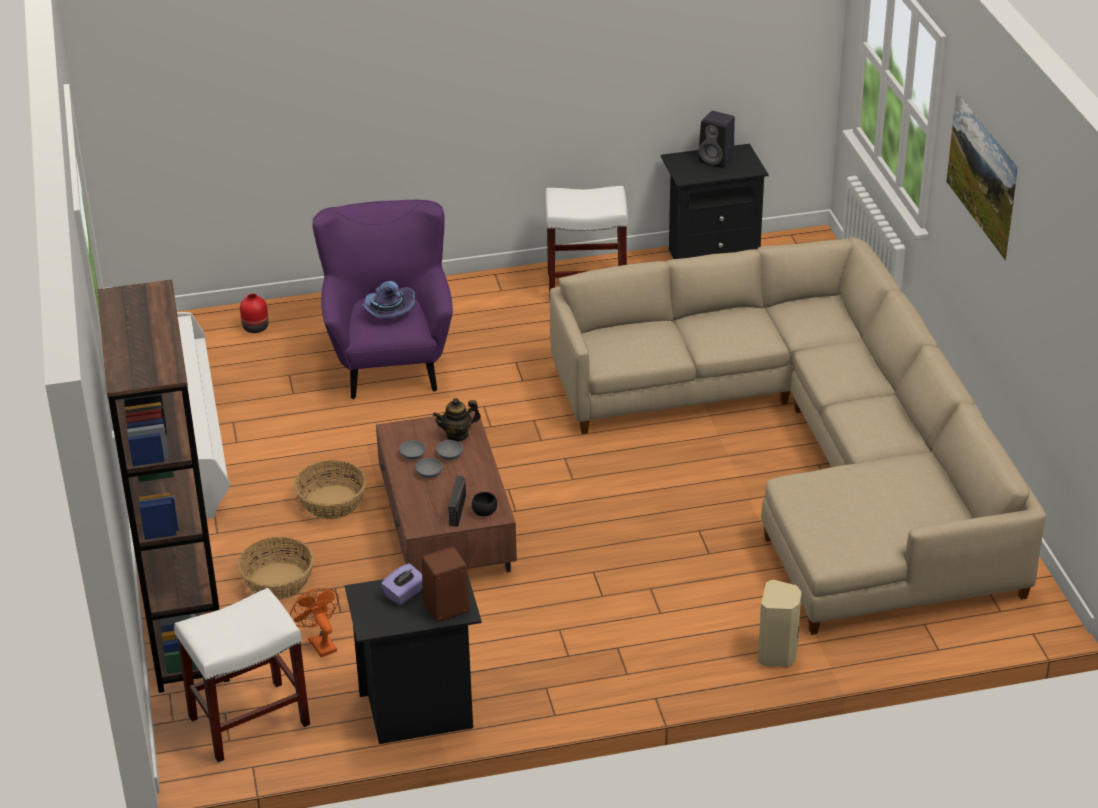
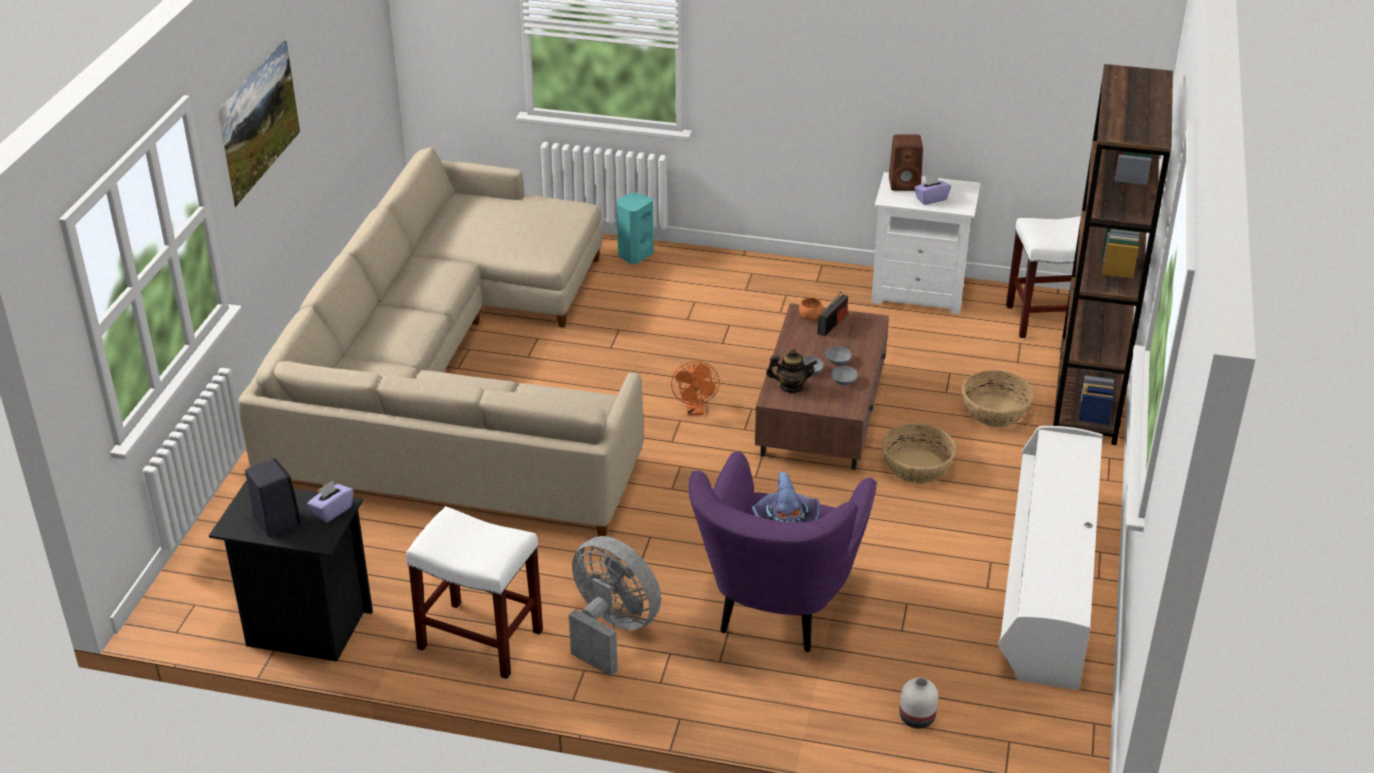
camera: 155 degrees left, 0 degrees up
red vase [240,294,269,333] -> white vase [900,677,938,729]
orange fan [290,588,339,657] -> orange fan moved to [671,361,720,415]
black nightstand [345,573,482,744] -> white nightstand [871,172,981,314]
black bowl [472,492,497,517] -> orange bowl [799,298,823,320]
beige speaker [758,580,802,667] -> turquoise speaker [617,193,654,264]
none -> purple tissue box [307,481,354,523]
none -> grey fan [569,536,661,676]

